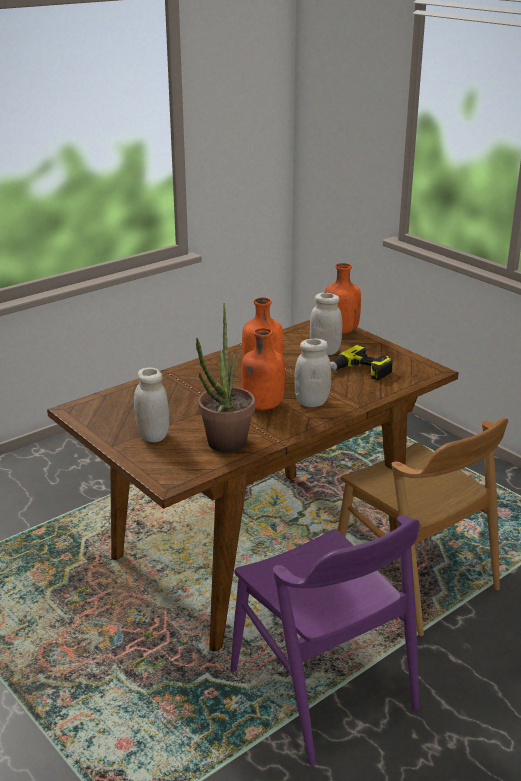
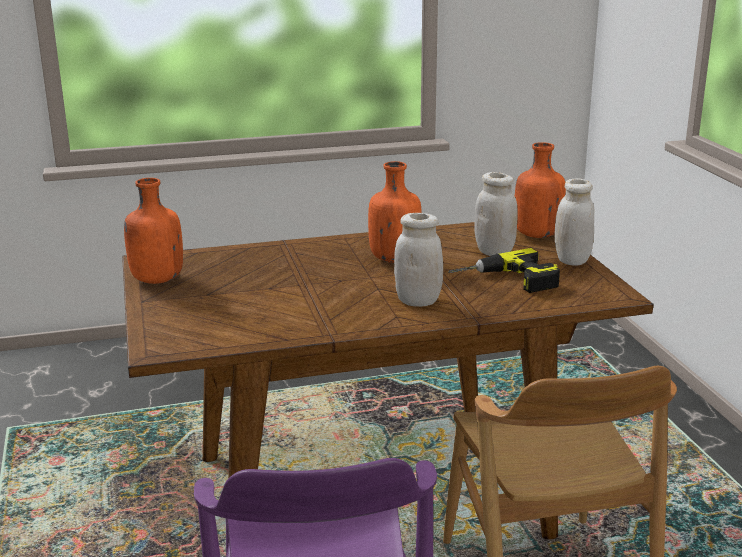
camera: 25 degrees right, 5 degrees down
white jar [134,367,169,442] -> white jar moved to [555,179,594,266]
potted plant [196,303,255,453] -> none
orange bottle [241,328,285,410] -> orange bottle moved to [124,178,183,284]

